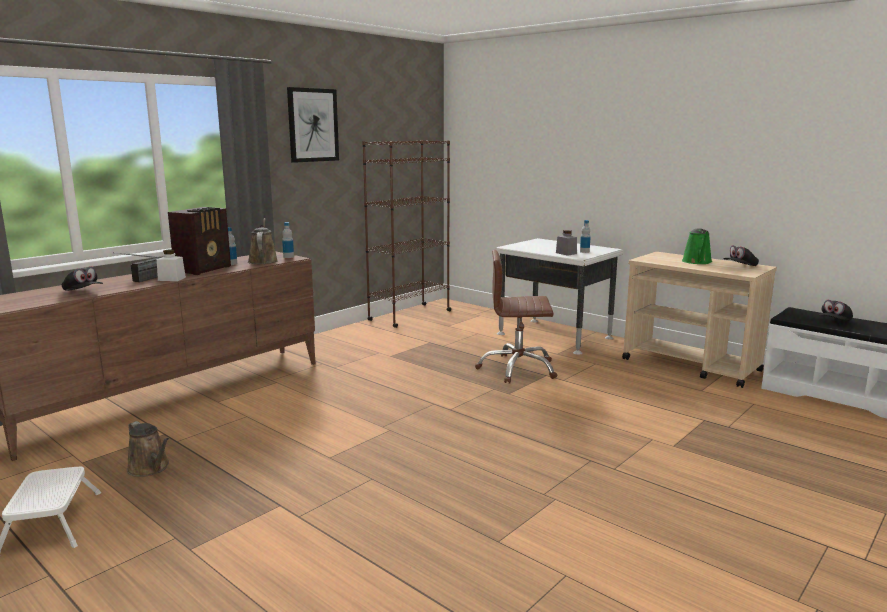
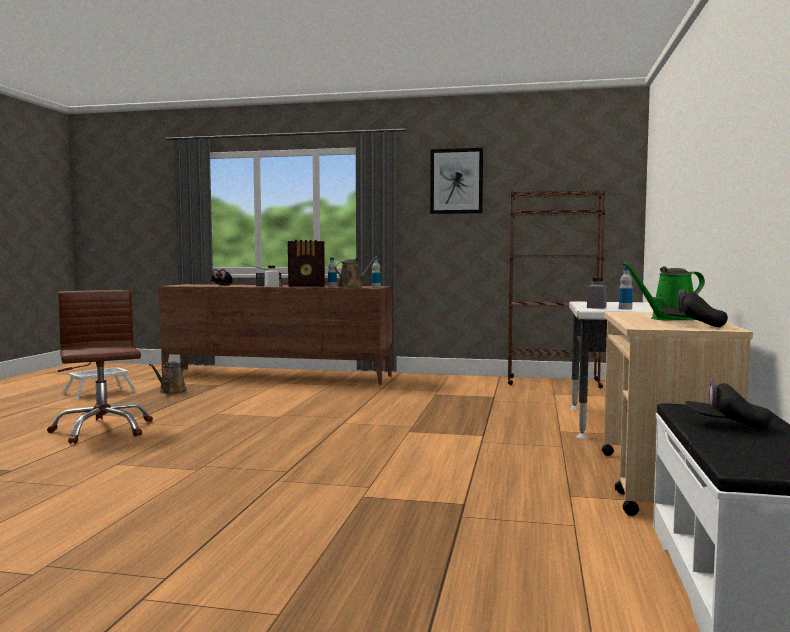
camera: 60 degrees right, 10 degrees down
brown office chair [475,250,557,384] -> brown office chair moved to [47,290,153,444]

